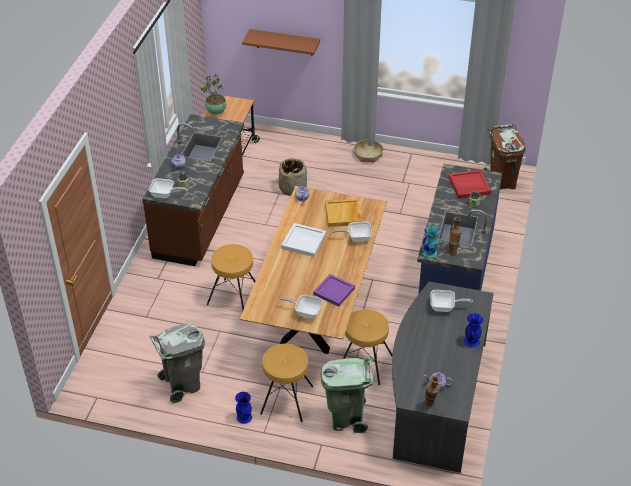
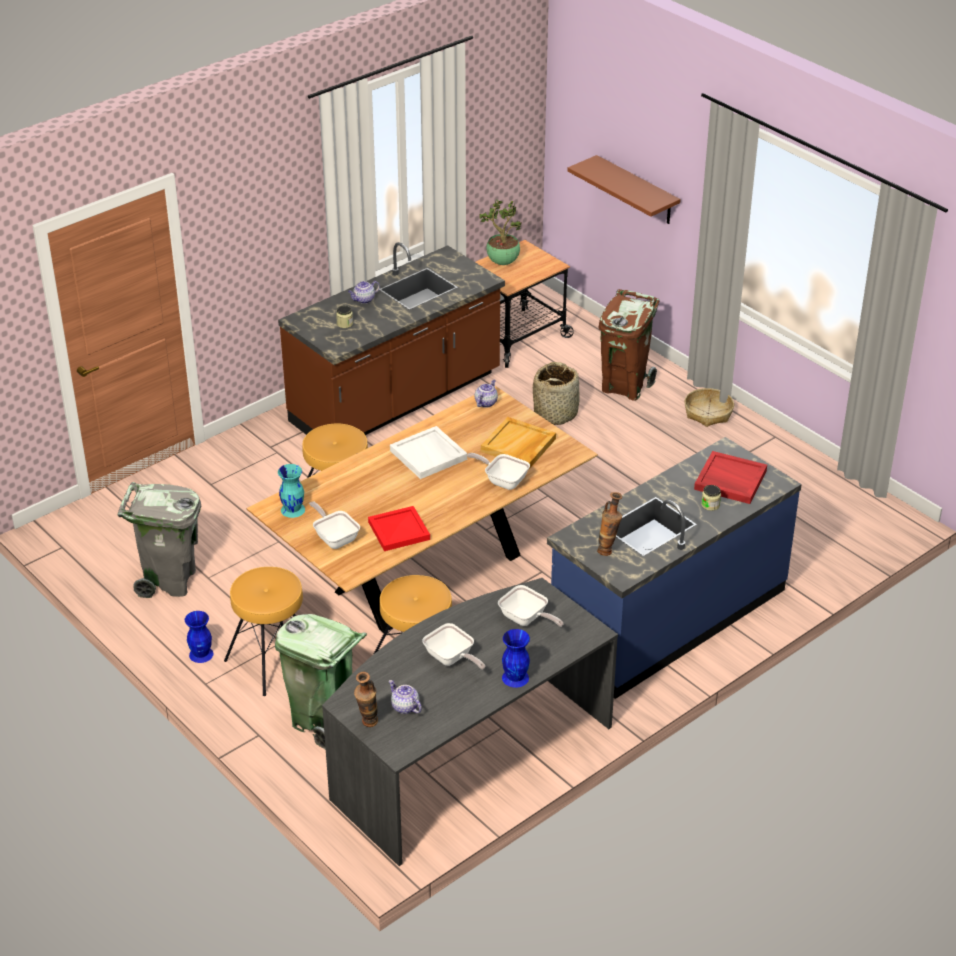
camera: 35 degrees right, 5 degrees down
frying pan [149,178,188,199] -> frying pan moved to [422,623,485,670]
purple tray [313,274,355,307] -> red tray [368,506,430,551]
turquoise vase [422,225,440,258] -> turquoise vase moved to [278,464,305,518]
brown trash can [484,124,525,189] -> brown trash can moved to [599,289,660,401]

